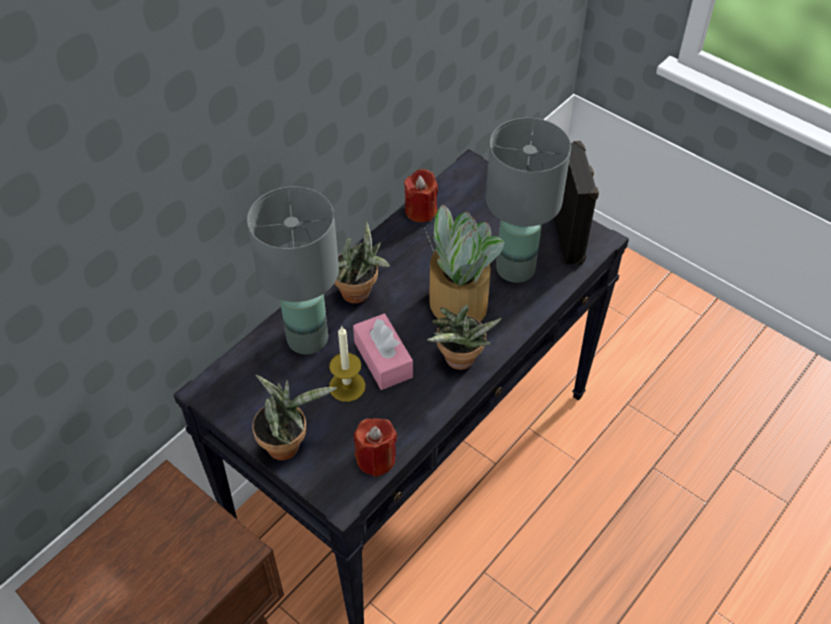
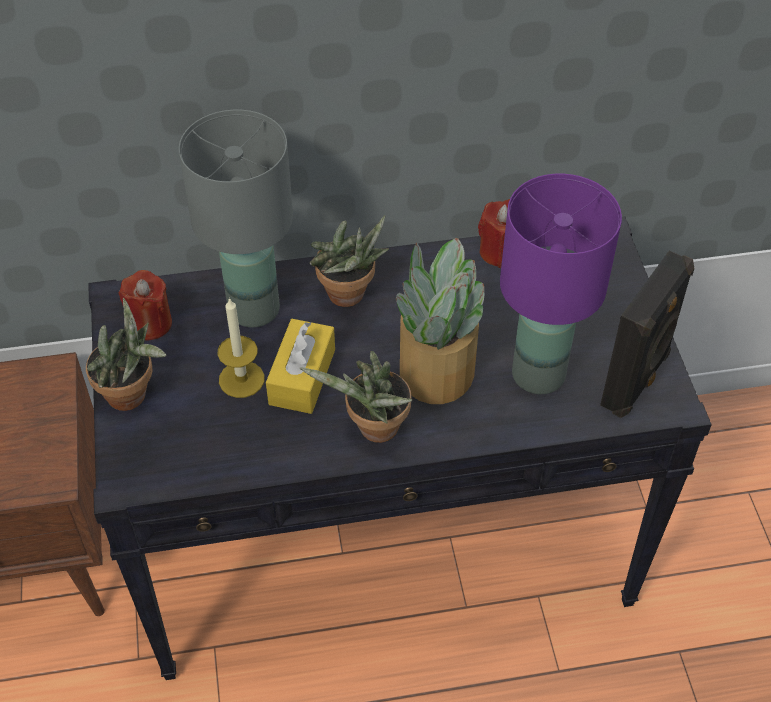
camera: 40 degrees right, 0 degrees up
pink tissue box [353,314,413,390] -> yellow tissue box [266,319,335,414]
red candle [354,418,397,477] -> red candle moved to [119,270,172,340]
grey table lamp [486,118,571,283] -> purple table lamp [500,174,622,394]

